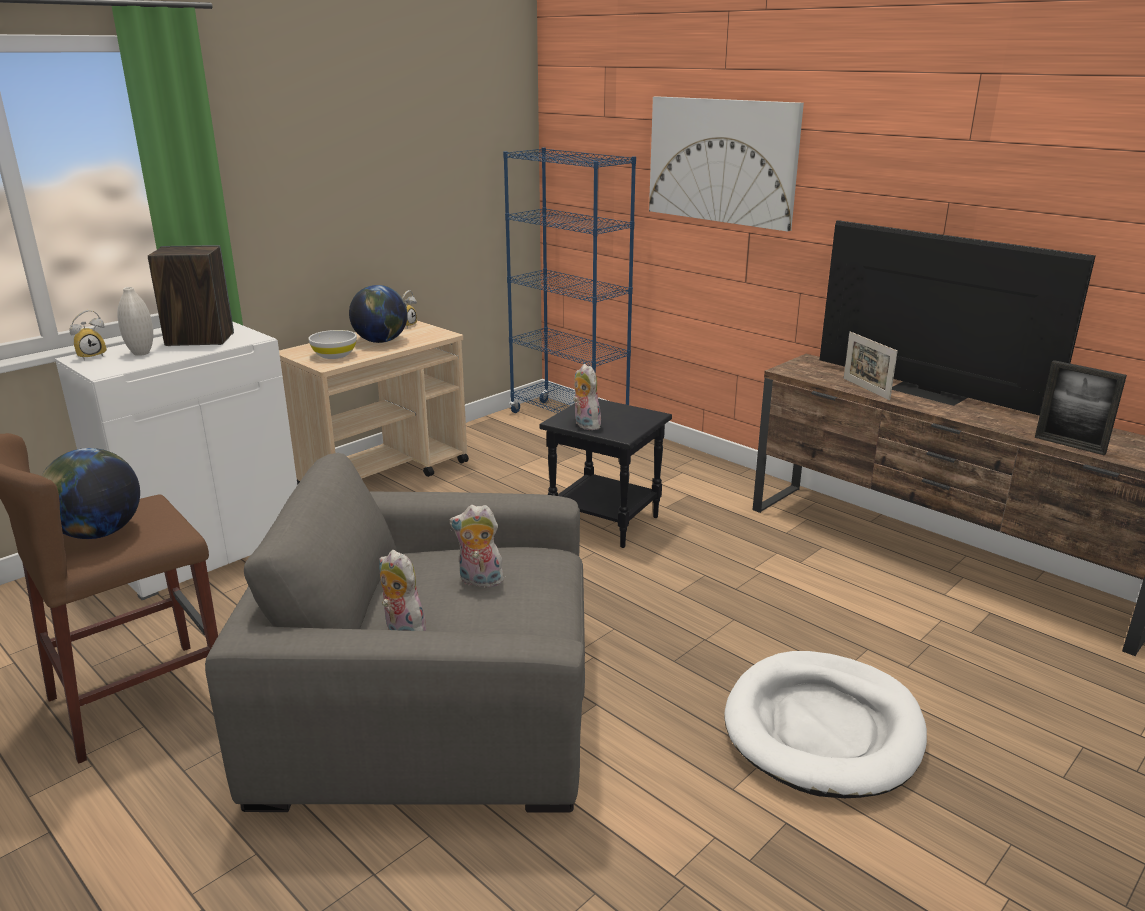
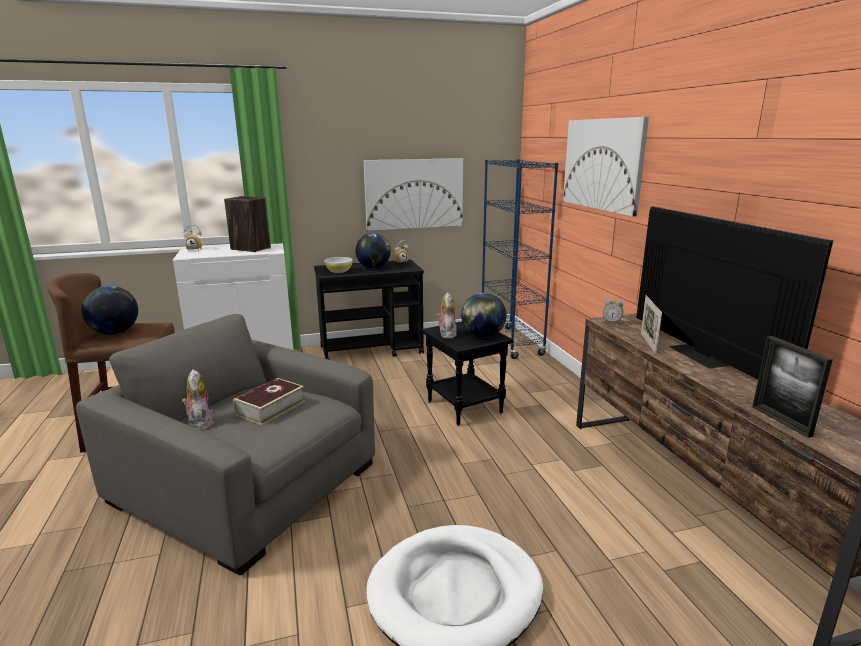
camera: 30 degrees right, 5 degrees down
white vase [117,287,153,356] -> none
beige cart [279,320,469,485] -> black cart [314,259,424,359]
plush toy [449,505,504,590] -> book [233,378,305,425]
none -> picture [364,158,463,231]
none -> globe [461,293,506,338]
none -> alarm clock [603,299,623,325]

